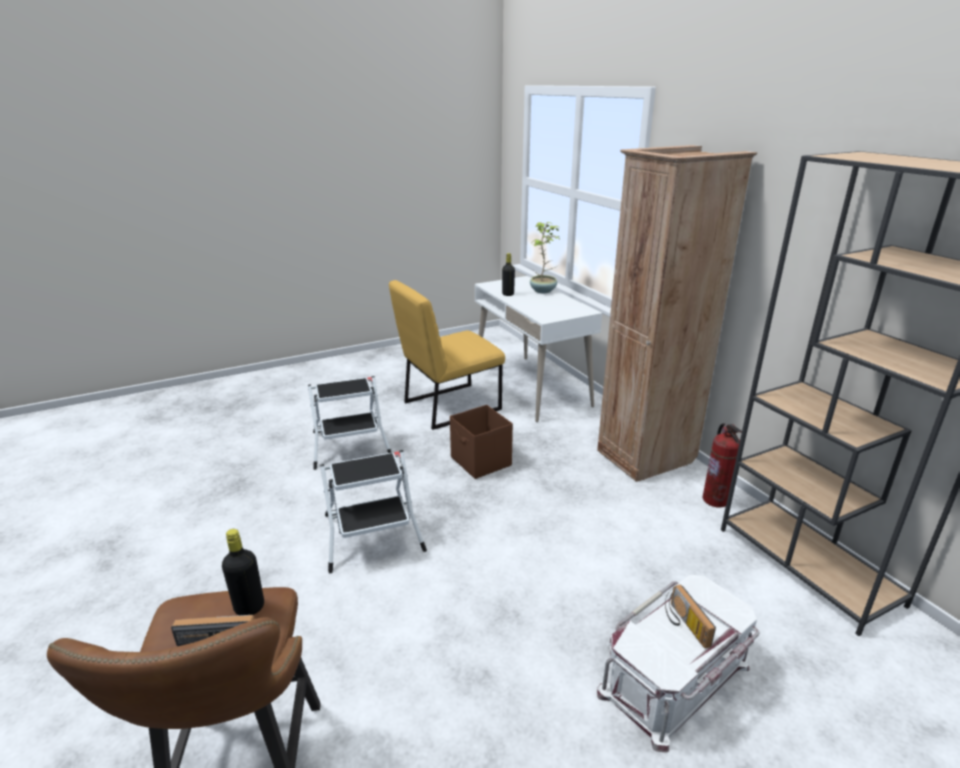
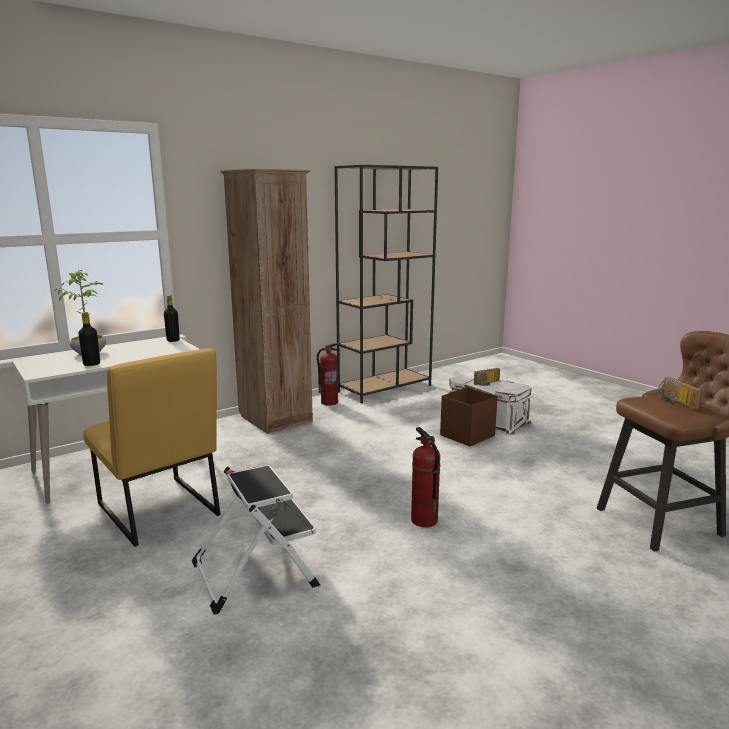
camera: 100 degrees left, 10 degrees down
black bottle [222,529,264,615] -> black bottle moved to [164,295,180,342]
step ladder [320,450,427,573] -> fire extinguisher [411,427,440,527]
brown storage box [450,405,513,479] -> brown storage box moved to [440,387,498,446]

